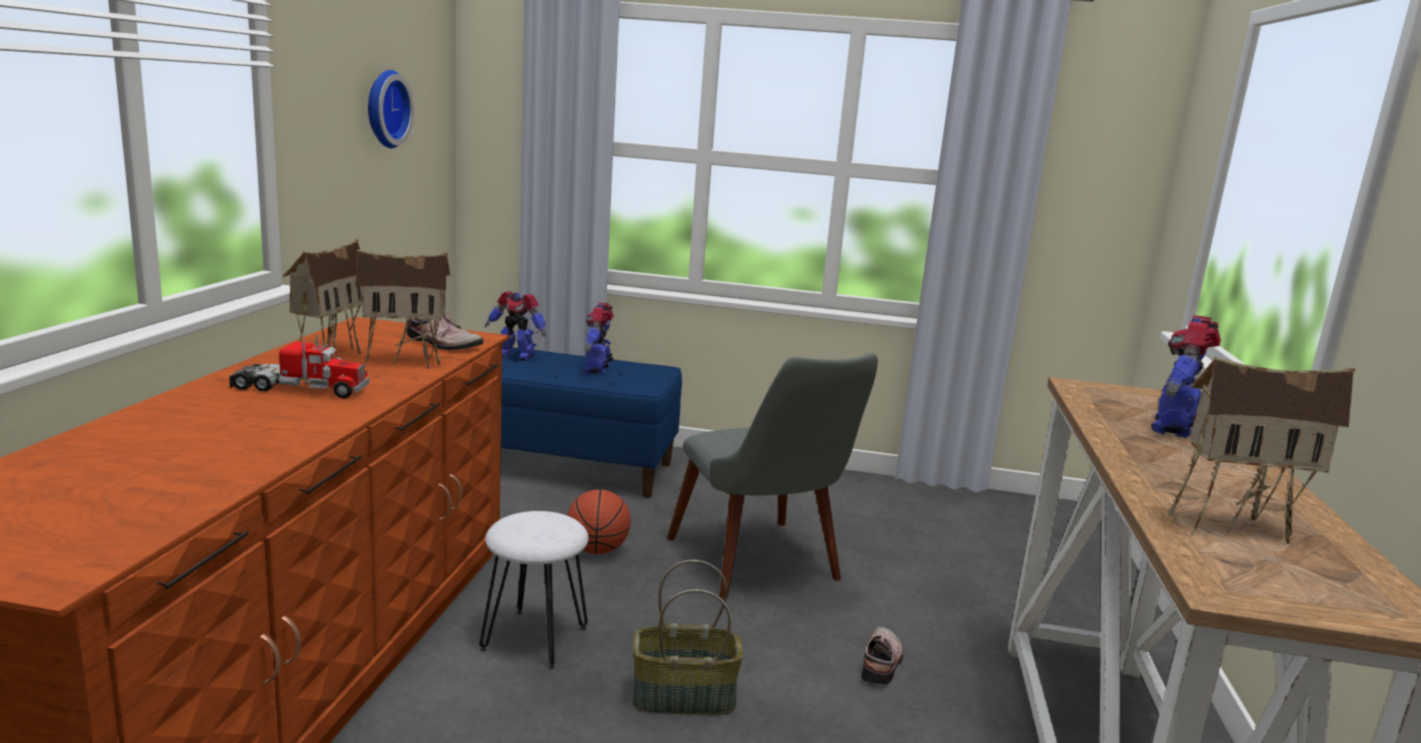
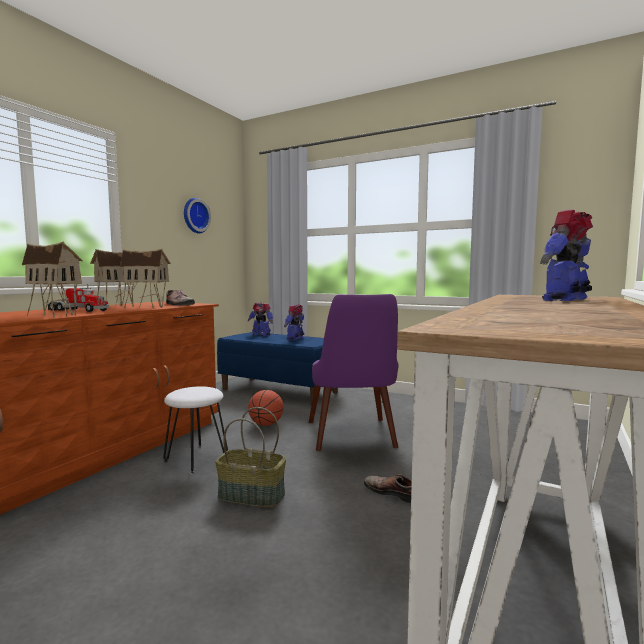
camera: 20 degrees right, 10 degrees down
grey chair [667,353,878,599] -> purple chair [309,294,398,451]
shoe [861,627,903,684] -> shoe turned 90 degrees counterclockwise [364,474,412,504]
toy house [1168,357,1356,544] -> toy house moved to [22,241,83,317]

